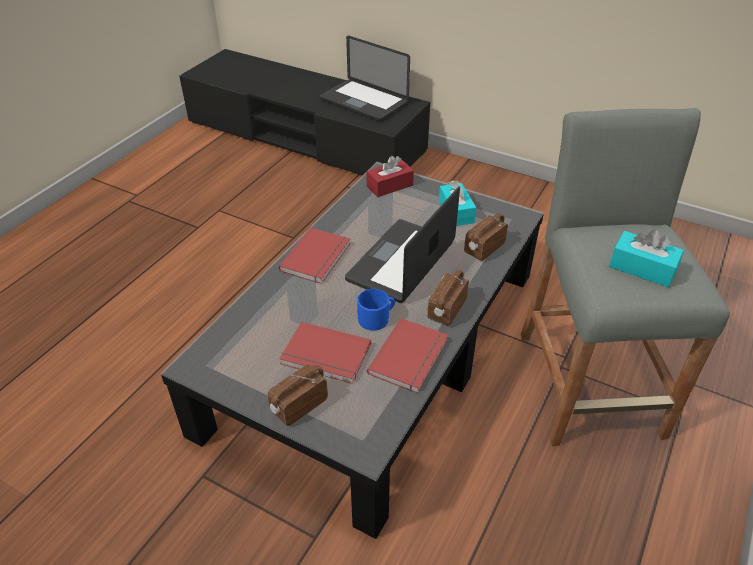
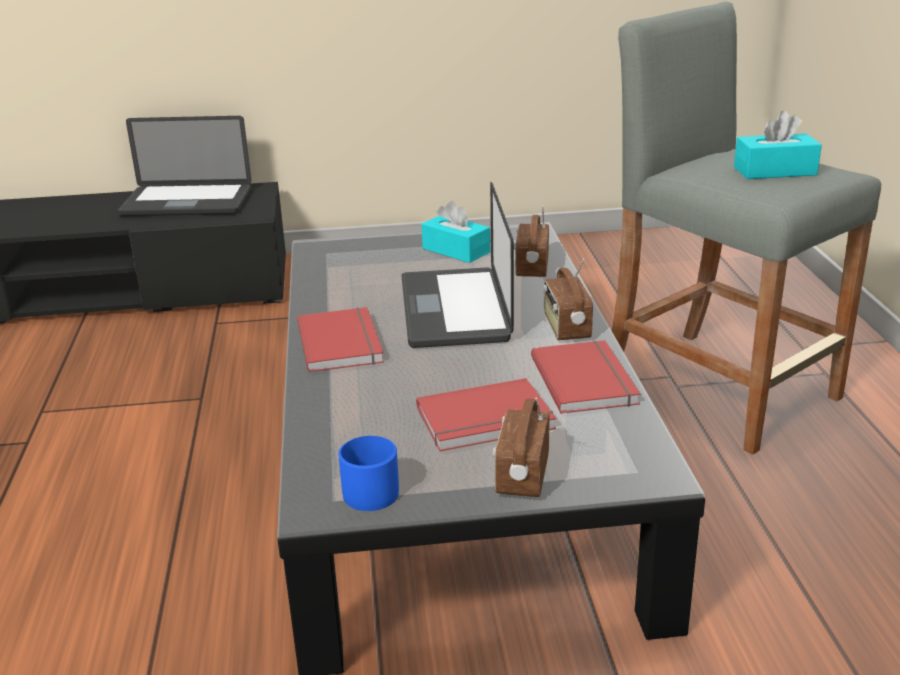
camera: 35 degrees left, 15 degrees down
blue mug [357,289,395,331] -> blue mug moved to [338,436,399,511]
red tissue box [367,156,414,197] -> none

